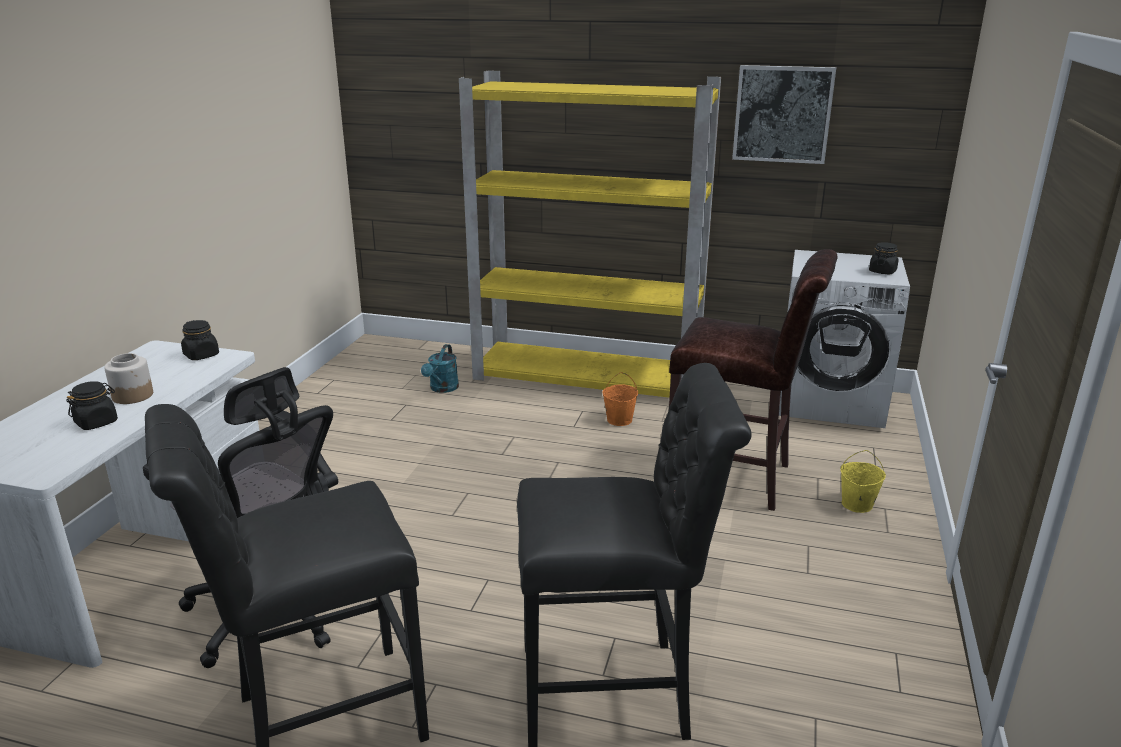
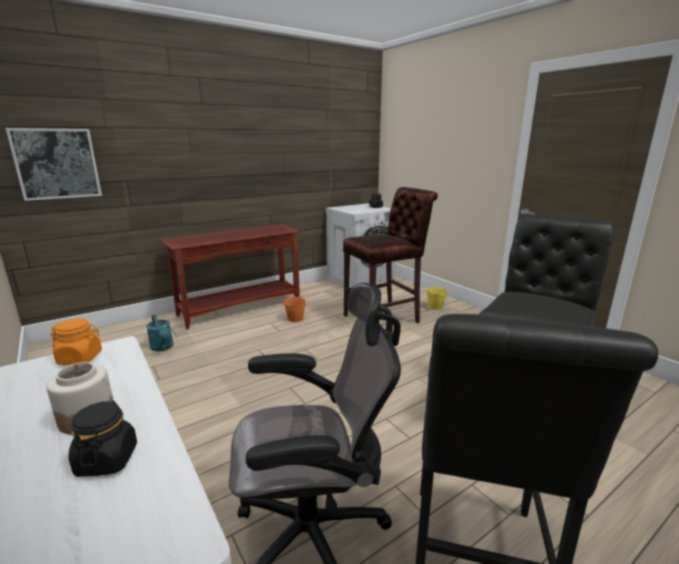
camera: 50 degrees left, 5 degrees down
black jar [181,320,219,360] -> orange jar [51,318,102,365]
yellow bookcase [459,70,721,398] -> brown console table [161,224,301,330]
picture [732,65,836,164] -> picture moved to [6,128,102,201]

